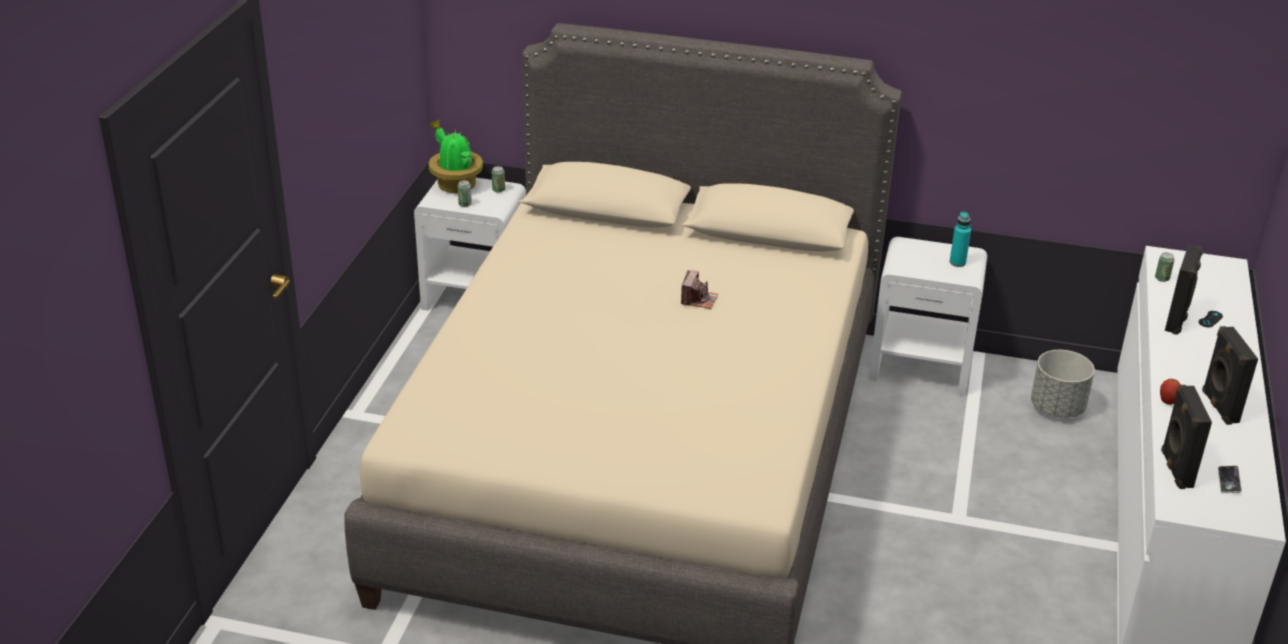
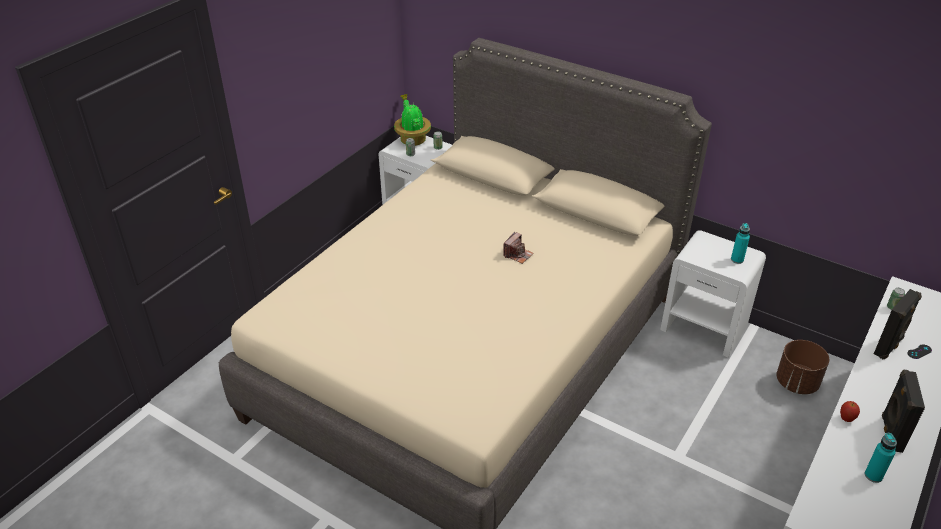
camera: 20 degrees right, 5 degrees up
grey planter [1031,350,1095,418] -> brown planter [776,340,829,394]
black speaker [1161,385,1212,489] -> none
phone [1218,466,1242,493] -> none
none -> turquoise bottle [865,433,897,483]

